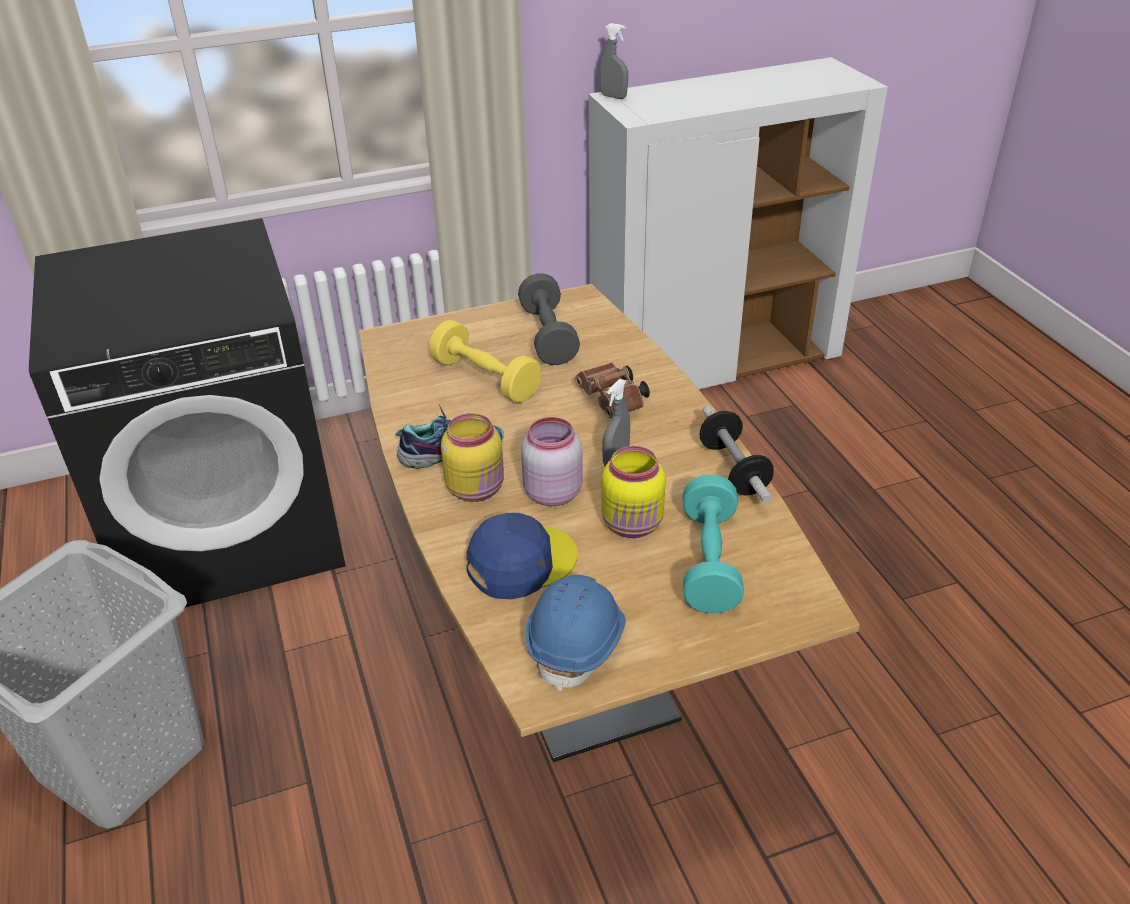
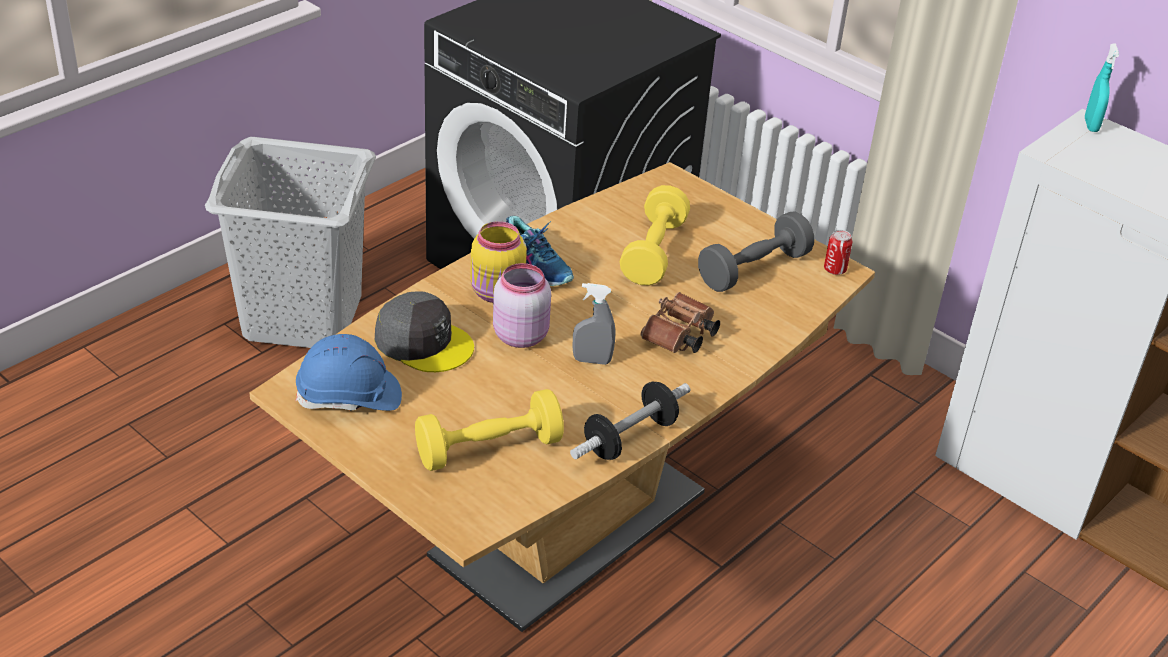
camera: 60 degrees right, 0 degrees up
blue cap [466,513,578,599] -> grey cap [375,291,474,372]
grey spray bottle [600,23,628,99] -> turquoise spray bottle [1085,43,1119,132]
yellow jar [602,446,666,538] -> none
turquoise dumbbell [683,475,744,614] -> yellow dumbbell [415,389,564,471]
none -> can [824,230,853,275]

